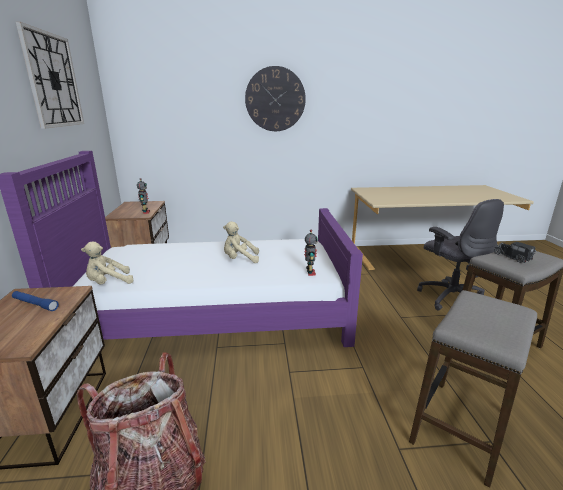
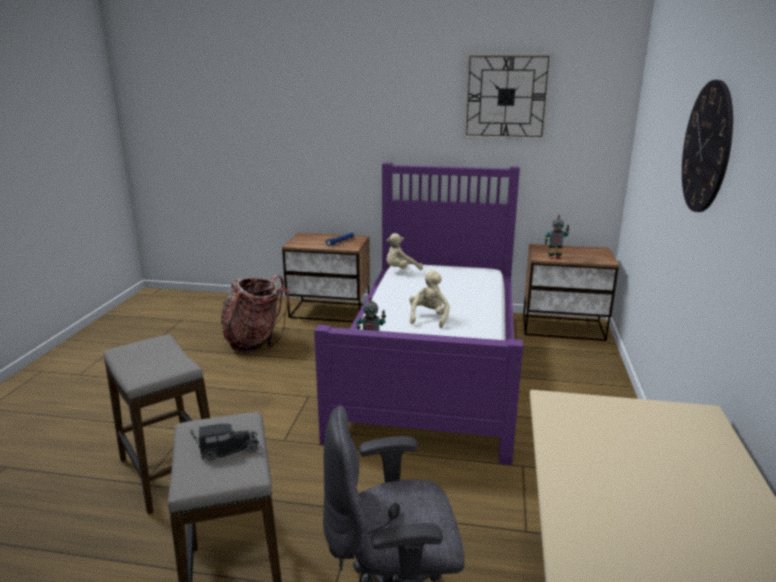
camera: 105 degrees right, 0 degrees up
beige plush toy [81,242,134,284] -> beige plush toy turned 105 degrees counterclockwise [386,233,423,270]

